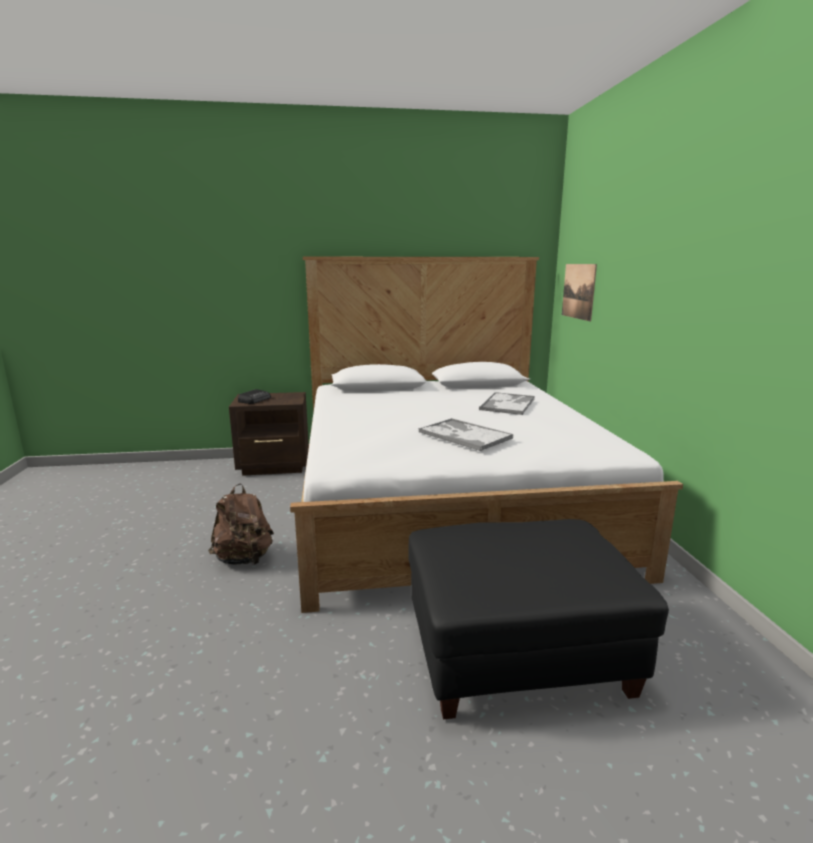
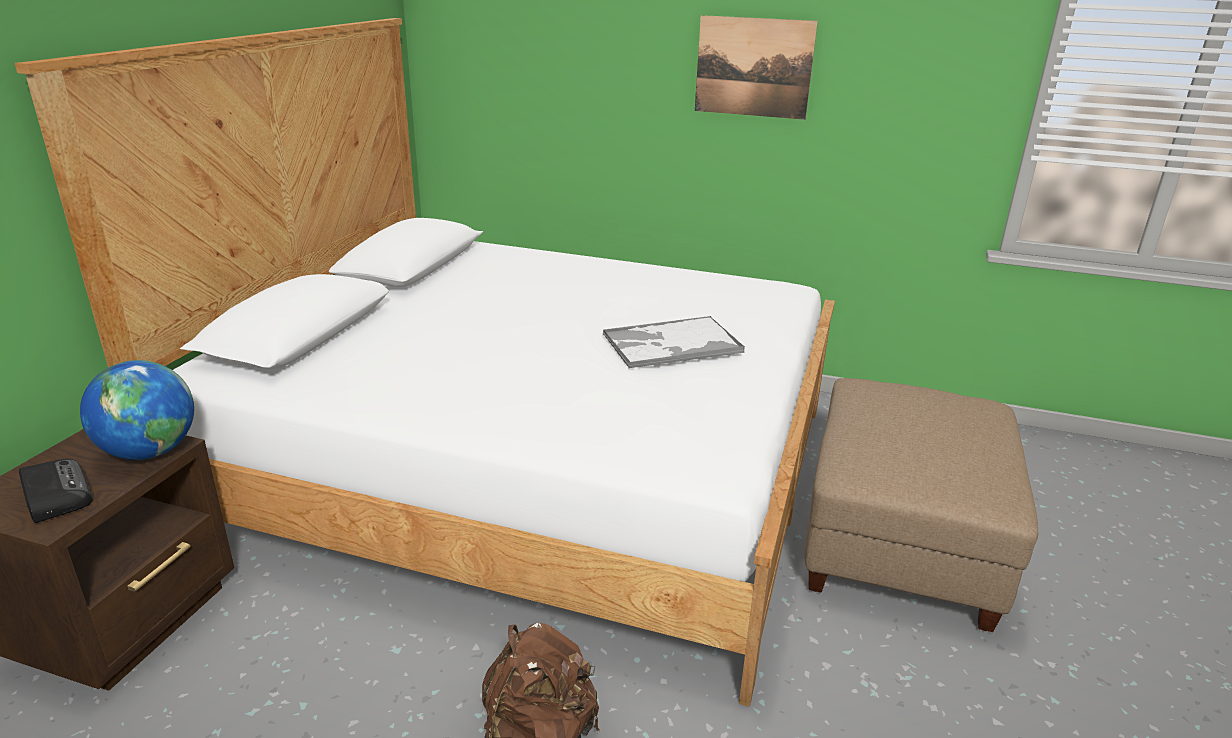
camera: 65 degrees left, 10 degrees up
black ottoman [408,519,669,720] -> beige ottoman [804,378,1038,632]
tray [479,392,535,415] -> none
picture [562,264,597,321] -> picture moved to [695,15,818,120]
none -> globe [80,360,194,460]

